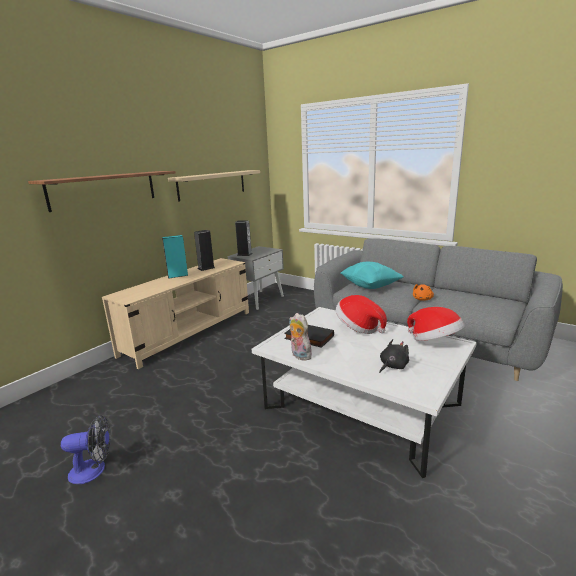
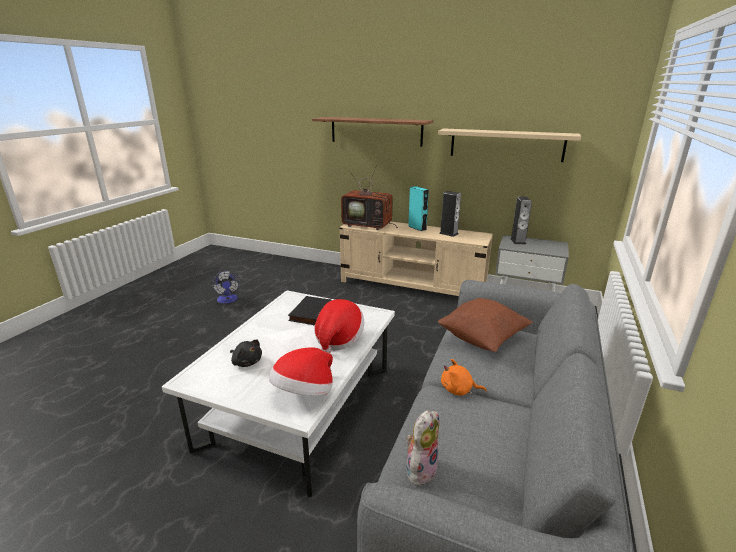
camera: 75 degrees right, 5 degrees up
plush toy [289,313,312,361] -> plush toy moved to [406,410,439,489]
turquoise pillow [341,262,404,289] -> brown pillow [438,298,533,352]
none -> television [341,165,398,230]

